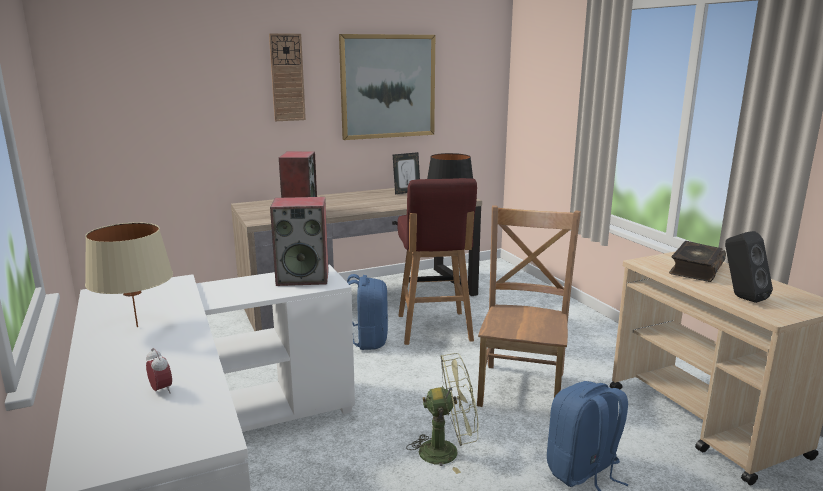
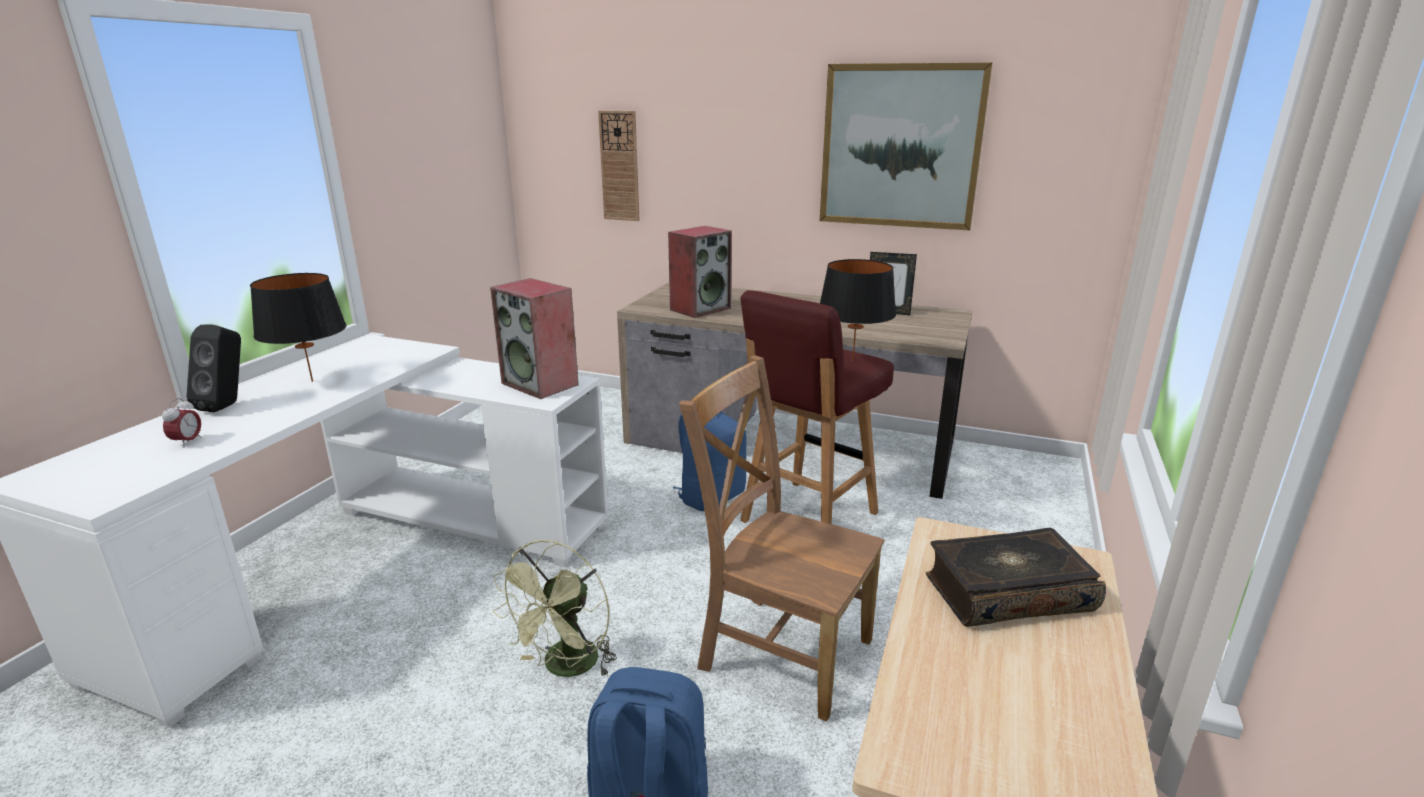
camera: 45 degrees right, 5 degrees up
beige table lamp [85,223,173,327] -> black table lamp [250,273,347,382]
wall clock [269,33,306,121] -> wall clock moved to [598,111,640,221]
green fan [406,353,479,474] -> green fan turned 75 degrees clockwise [493,540,617,678]
brown chair [477,205,581,407] -> brown chair turned 120 degrees counterclockwise [679,355,884,722]
black speaker [725,231,773,303] -> black speaker moved to [187,324,241,413]

